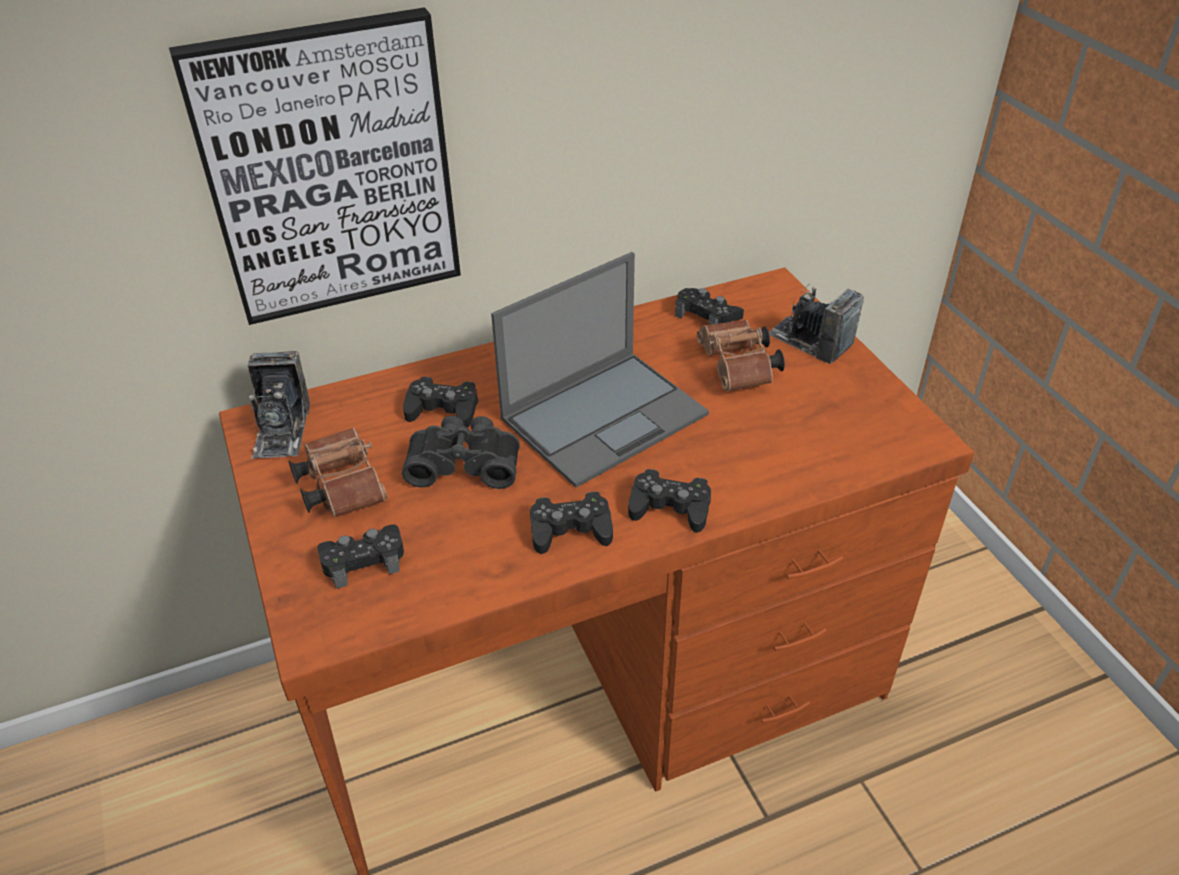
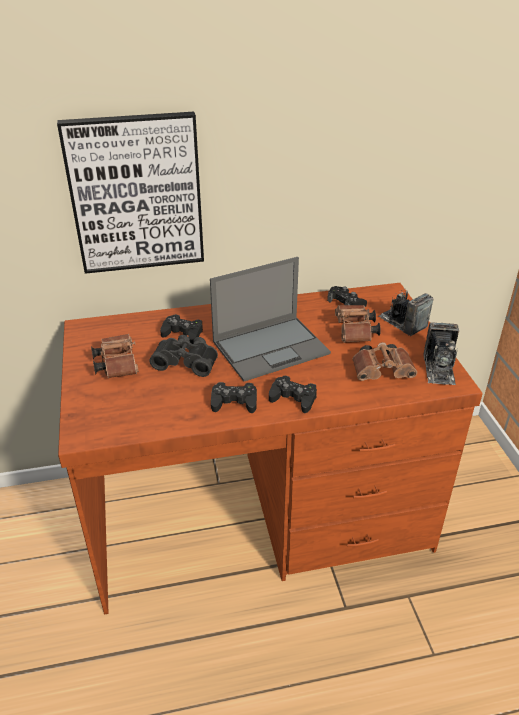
camera: 10 degrees right, 5 degrees down
camera [248,351,310,459] -> camera moved to [423,322,459,385]
black game controller [317,524,404,589] -> none
none -> brown binoculars [353,342,417,381]

